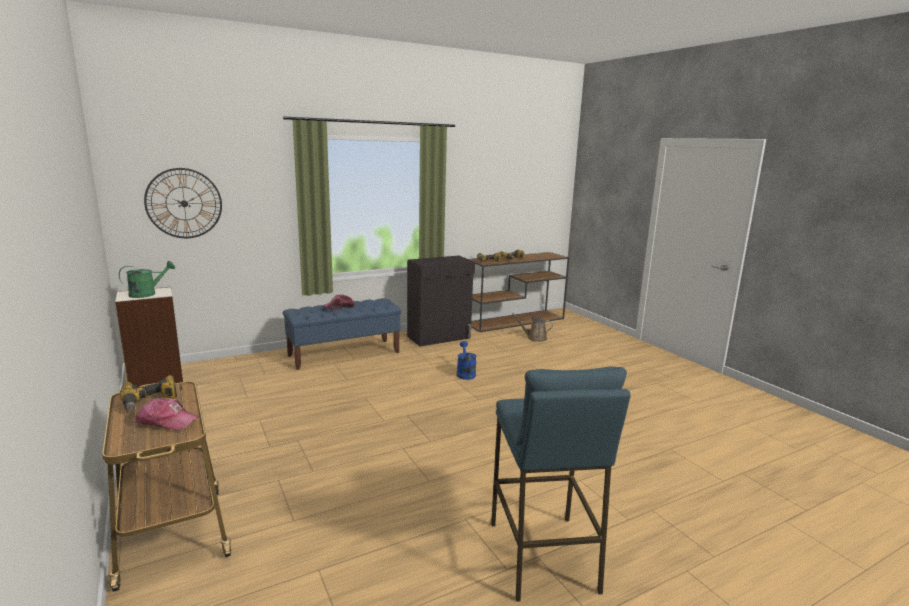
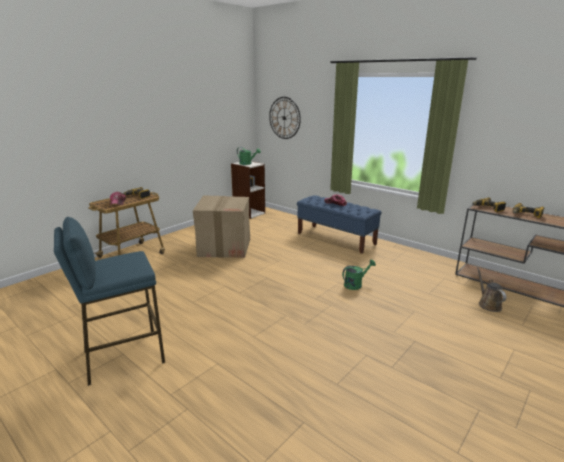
camera: 70 degrees right, 5 degrees up
black cabinet [407,255,475,347] -> none
blue watering can [457,341,477,380] -> green watering can [342,260,376,290]
none -> cardboard box [193,195,250,258]

